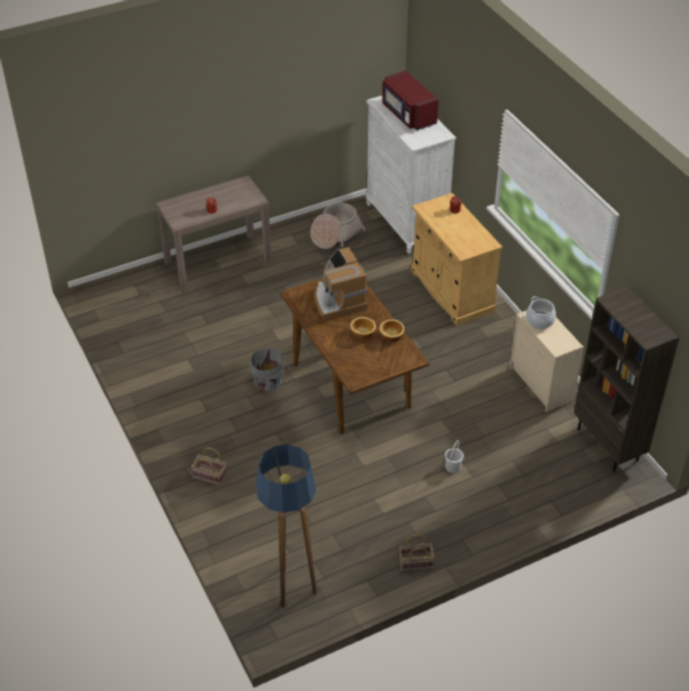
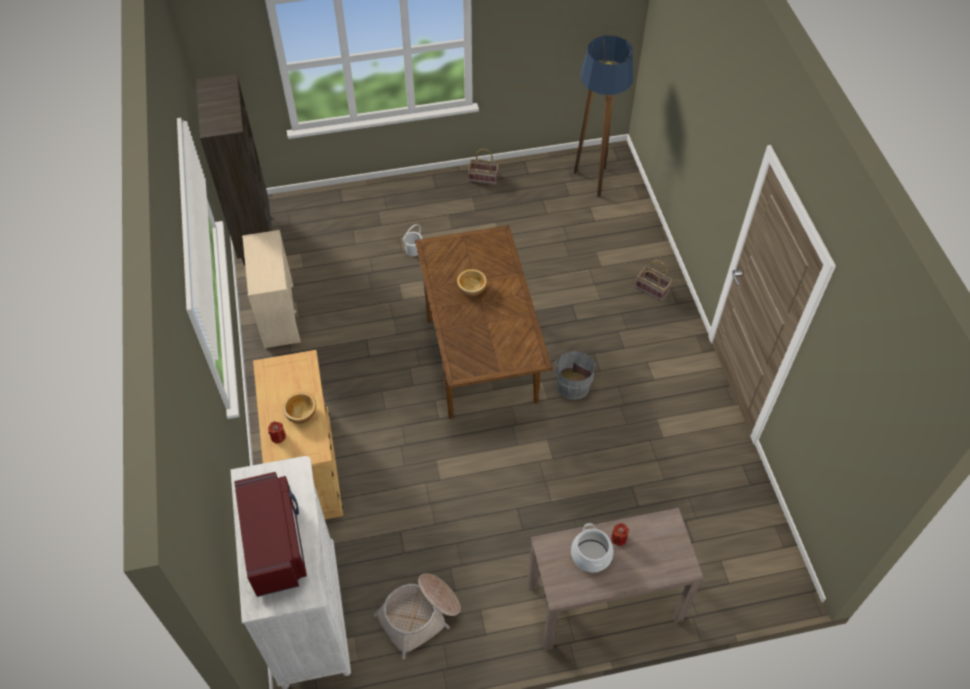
camera: 165 degrees left, 10 degrees up
coffee machine [314,247,367,321] -> none
bowl [379,319,405,342] -> bowl moved to [283,392,316,424]
cooking pot [526,296,556,329] -> cooking pot moved to [571,523,613,572]

